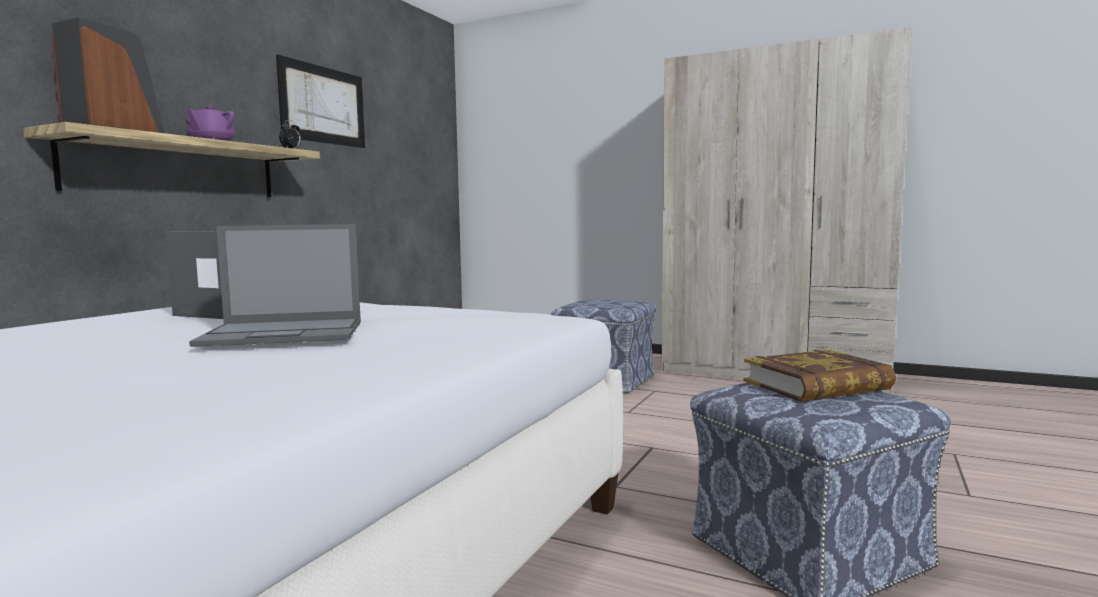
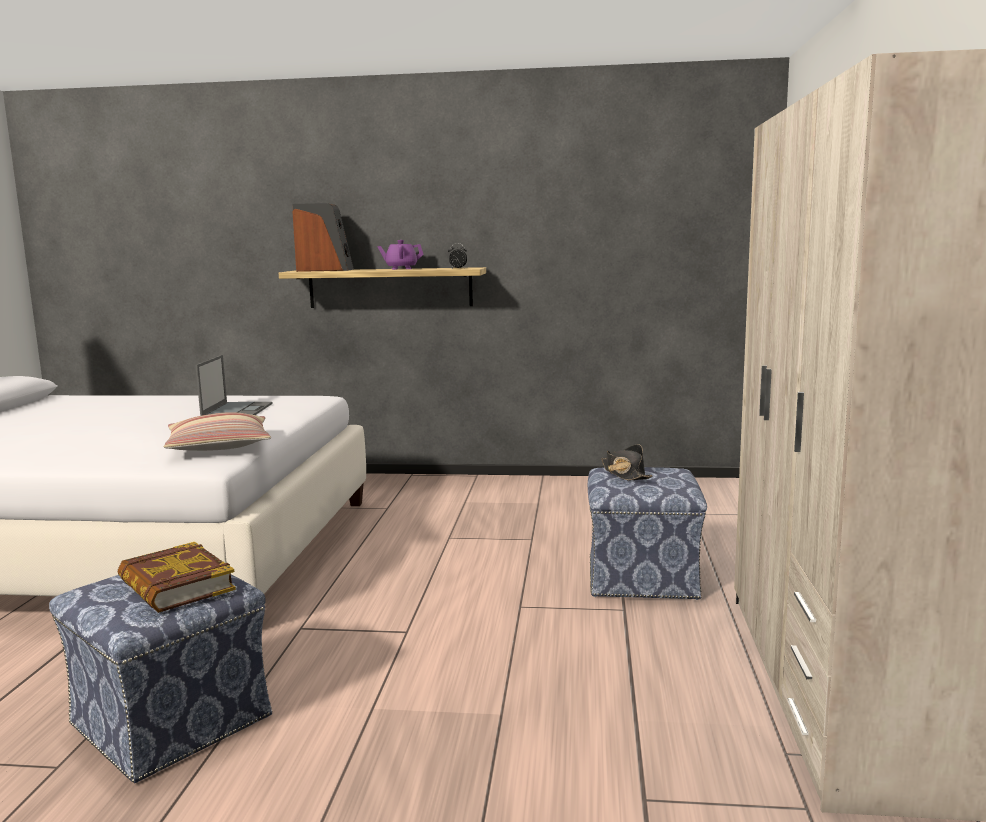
camera: 70 degrees right, 5 degrees up
laptop [189,224,361,347] -> none
picture [276,54,365,148] -> none
none -> pillow [163,412,271,451]
none -> black hat [601,444,653,481]

